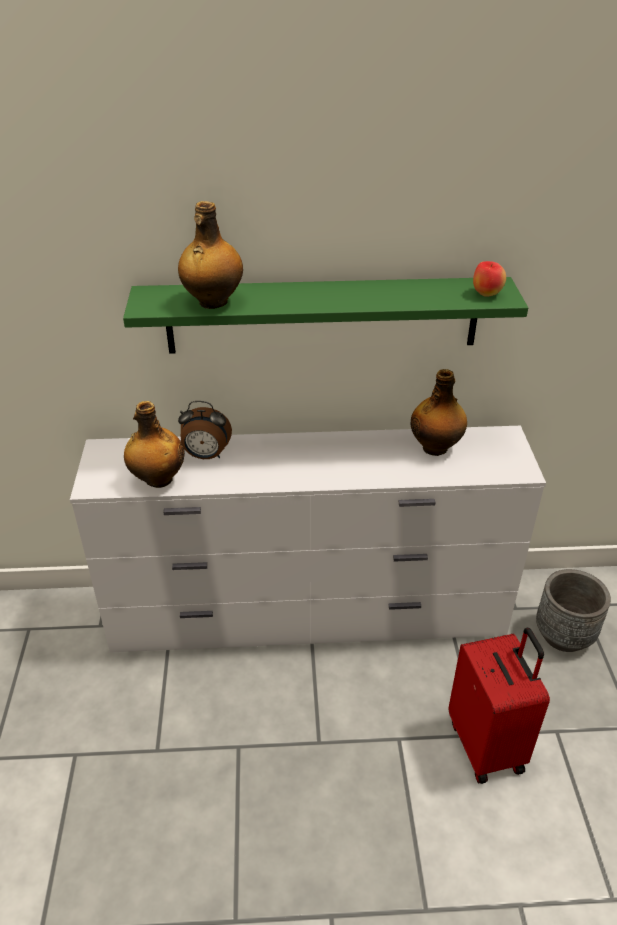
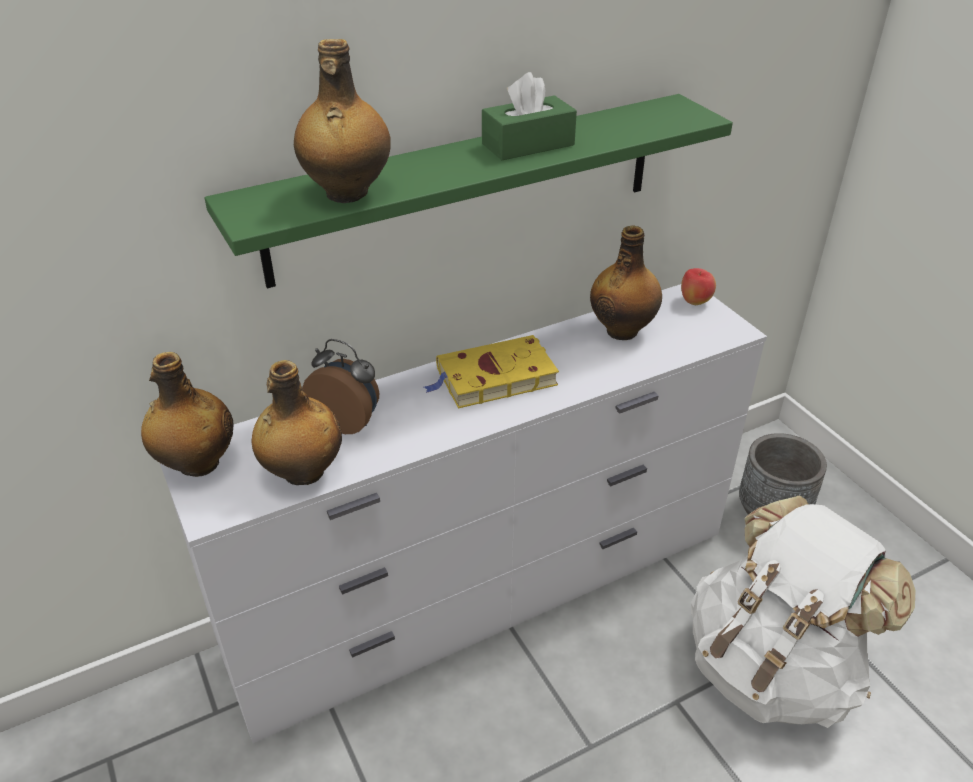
camera: 25 degrees left, 0 degrees up
alarm clock [178,401,232,459] -> alarm clock turned 135 degrees counterclockwise [302,339,379,434]
red suitcase [449,628,550,784] -> white backpack [691,495,916,728]
apple [473,261,506,296] -> apple moved to [681,268,716,305]
none -> bottle [141,352,234,477]
none -> yellow book [424,335,559,408]
none -> green tissue box [482,72,577,160]

